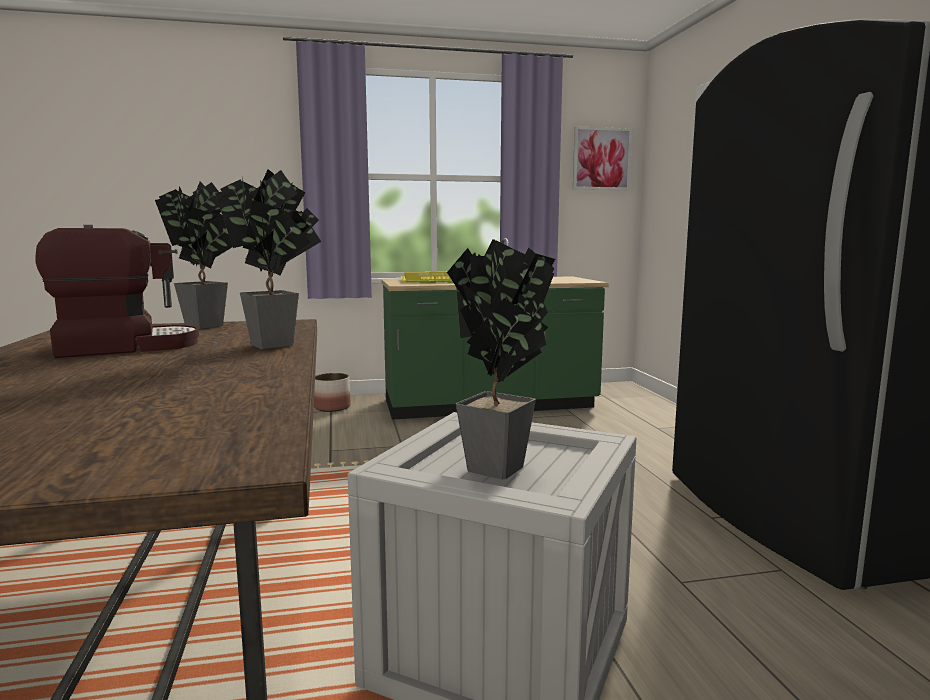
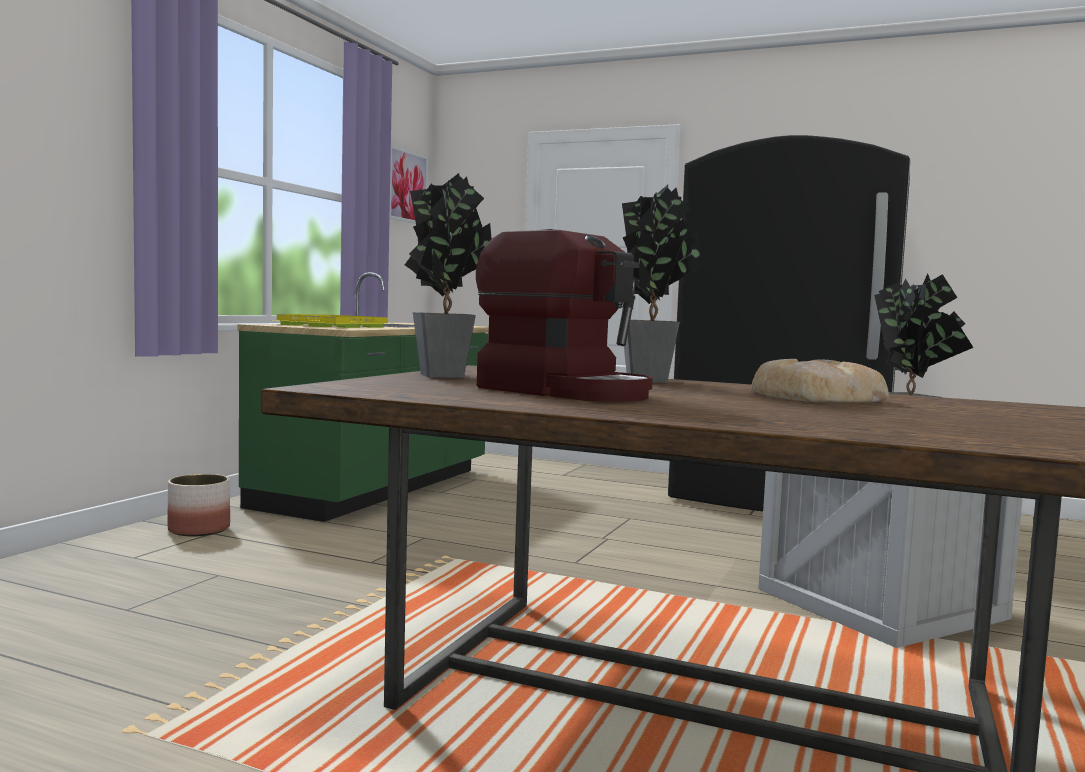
camera: 55 degrees left, 5 degrees down
coffee machine [36,225,199,358] -> coffee machine turned 120 degrees clockwise [476,229,653,402]
none -> bread [752,359,889,402]

